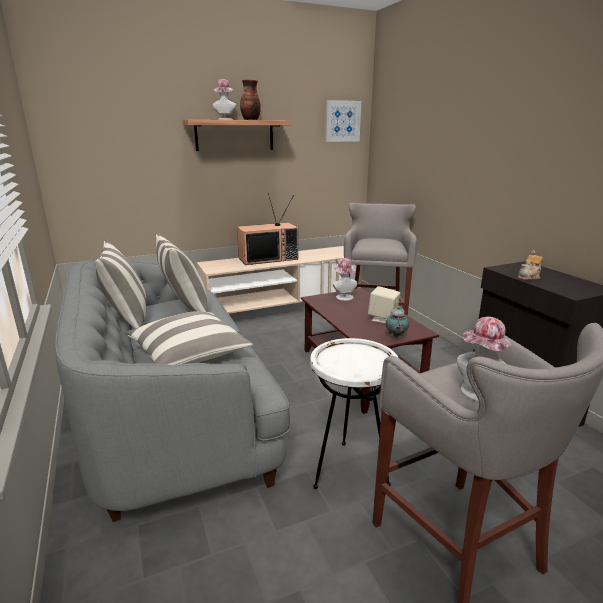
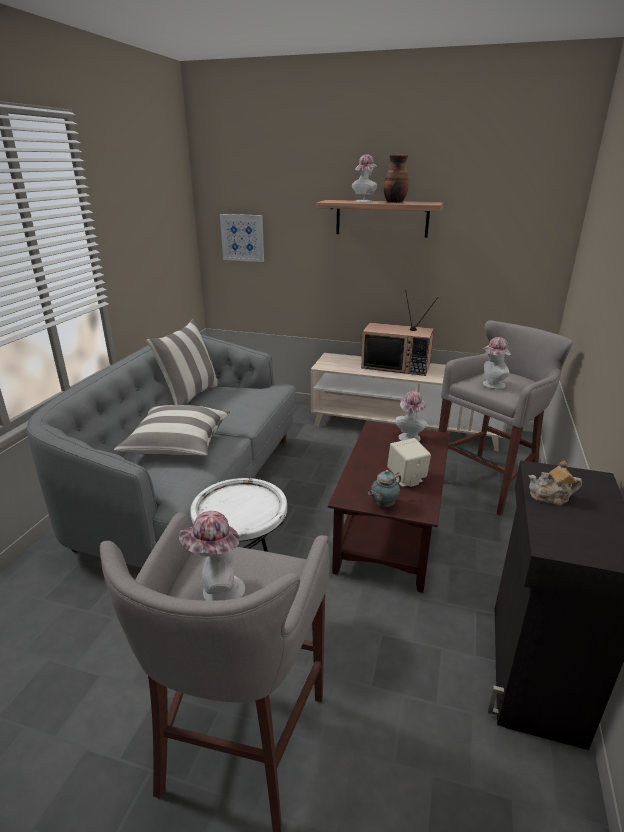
camera: 40 degrees right, 5 degrees up
pillow [155,232,208,312] -> none
picture [325,100,361,142] -> picture moved to [220,214,264,262]
none -> hat [482,337,511,389]

